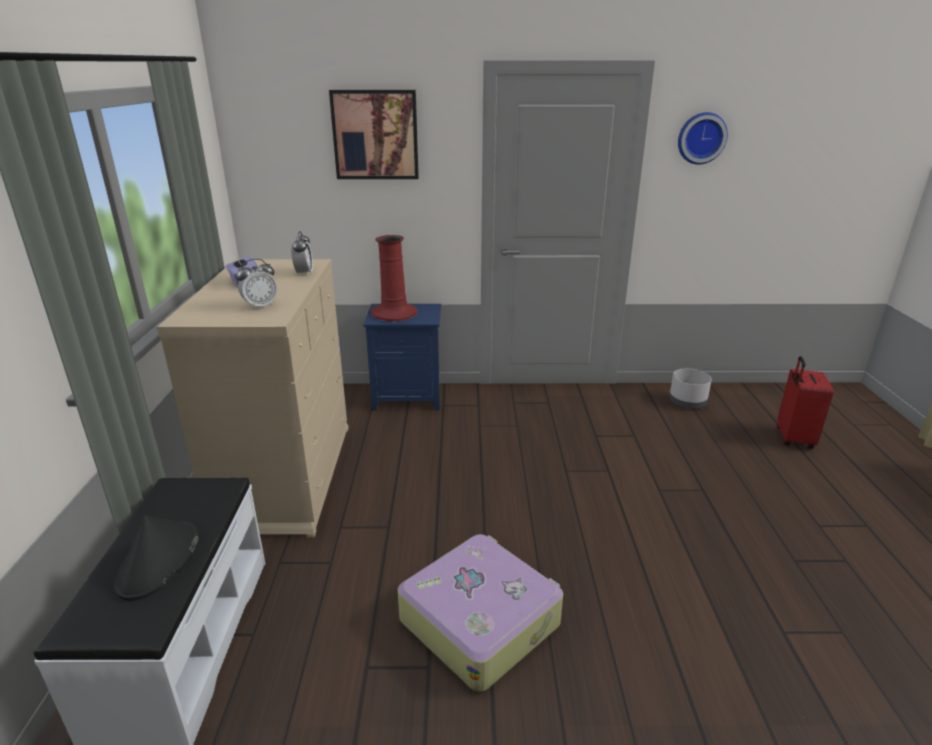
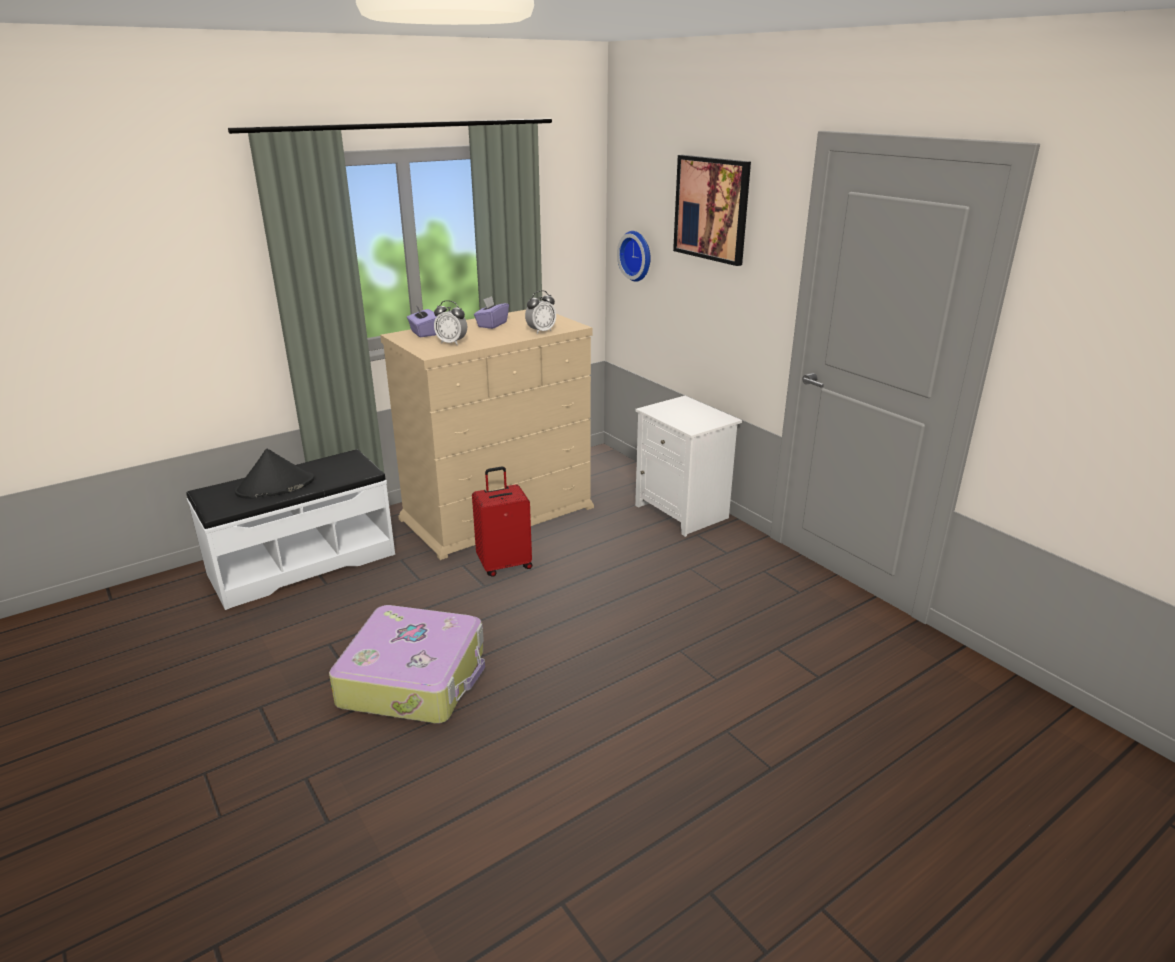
camera: 55 degrees right, 0 degrees up
blue nightstand [363,304,441,411] -> white nightstand [635,396,742,537]
red vase [371,235,418,322] -> none
grey planter [669,369,712,409] -> none
wall clock [678,112,728,164] -> wall clock moved to [617,231,651,282]
red suitcase [777,356,834,449] -> red suitcase moved to [472,467,532,577]
none -> purple tissue box [407,305,437,337]

